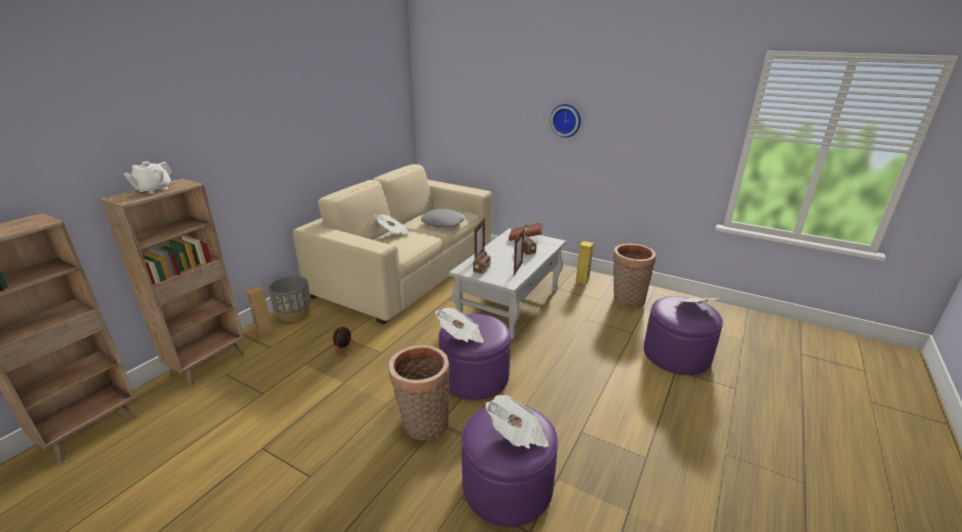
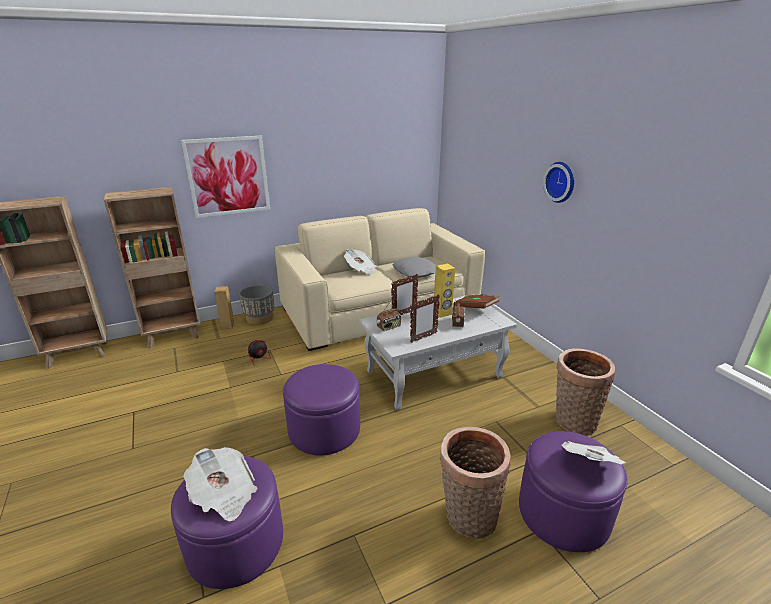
camera: 35 degrees right, 0 degrees up
white teapot [124,161,172,194] -> none
basket [389,345,450,440] -> basket moved to [439,427,511,539]
newspaper [435,308,484,343] -> none
yellow speaker [576,241,594,284] -> yellow speaker moved to [434,264,455,318]
none -> picture [181,136,270,218]

